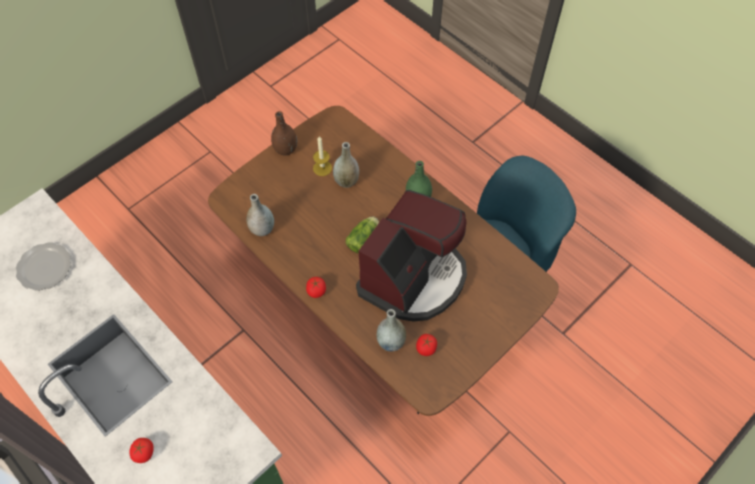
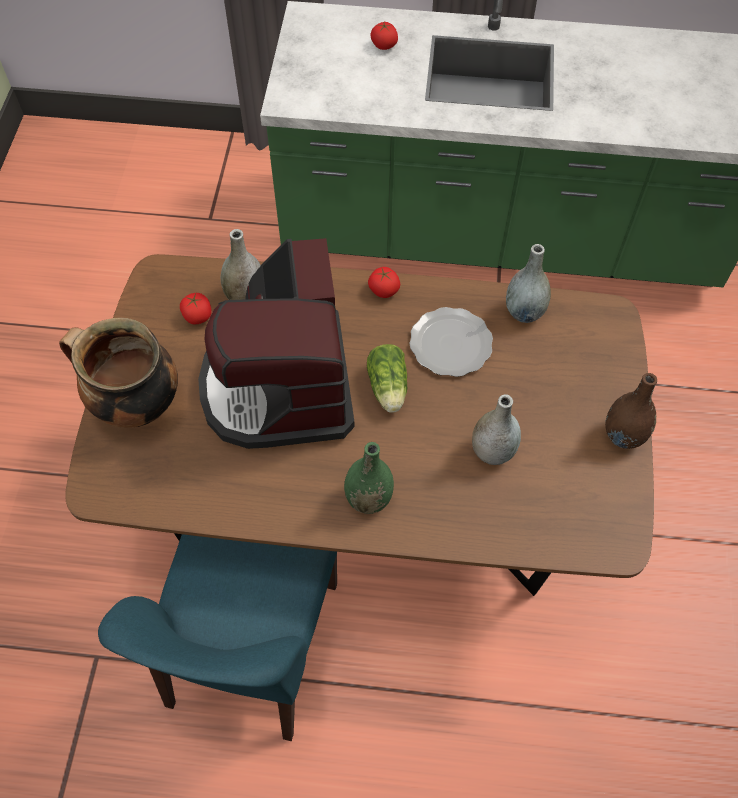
camera: 140 degrees right, 0 degrees up
plate [16,242,71,291] -> plate moved to [409,307,493,377]
candle [313,136,332,176] -> none
none -> cooking pot [59,317,178,428]

